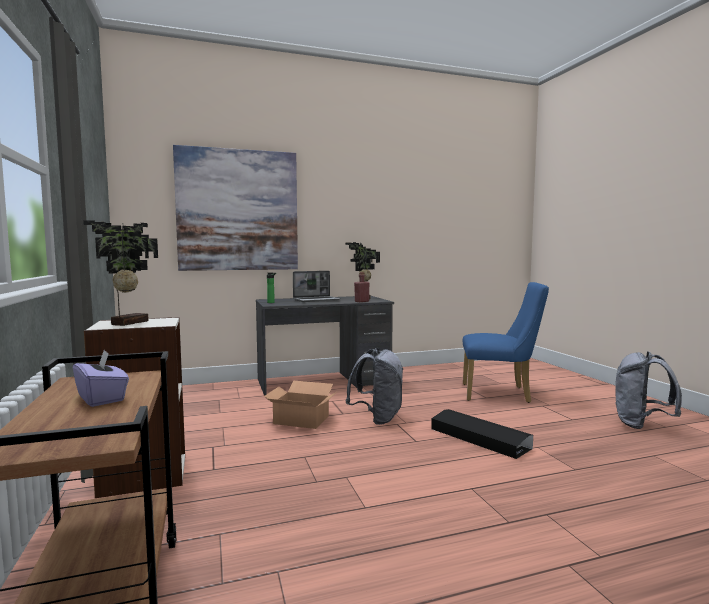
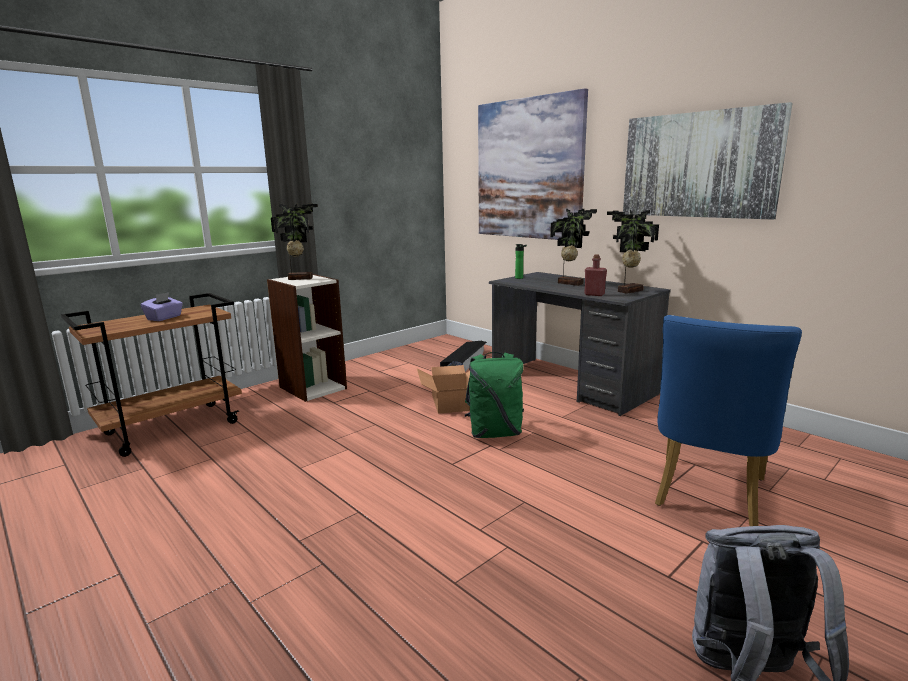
camera: 65 degrees right, 10 degrees up
laptop [293,271,340,302] -> potted plant [550,209,597,286]
grey backpack [346,348,403,425] -> green backpack [465,352,524,438]
black storage box [431,409,533,459] -> black storage box moved to [440,341,487,372]
blue chair [463,282,549,403] -> blue chair turned 45 degrees clockwise [655,315,802,526]
none -> picture [623,102,792,220]

